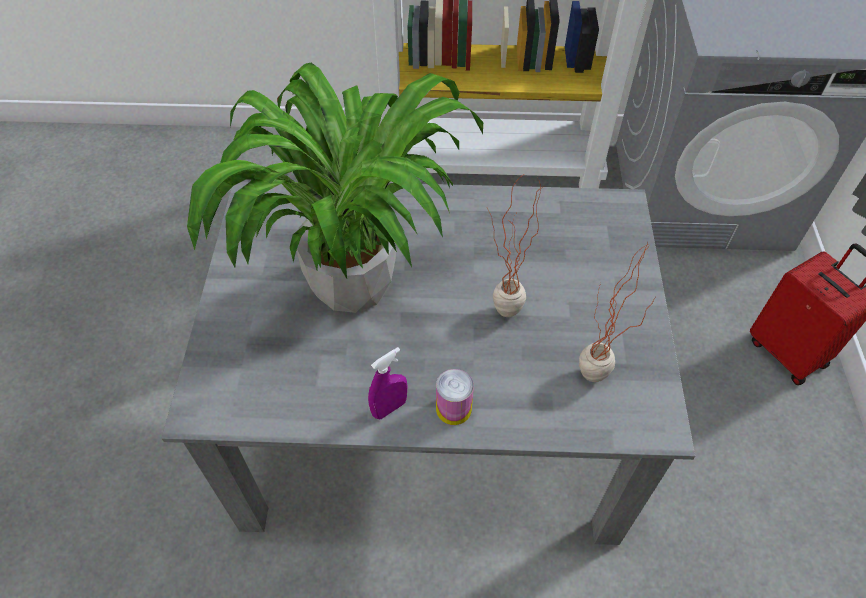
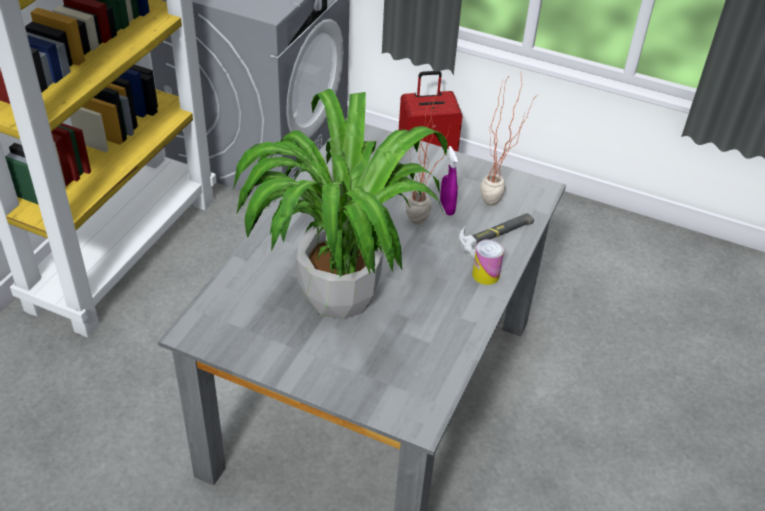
camera: 70 degrees left, 10 degrees down
purple spray bottle [368,347,408,420] -> purple spray bottle moved to [440,146,458,215]
none -> hammer [459,213,534,260]

